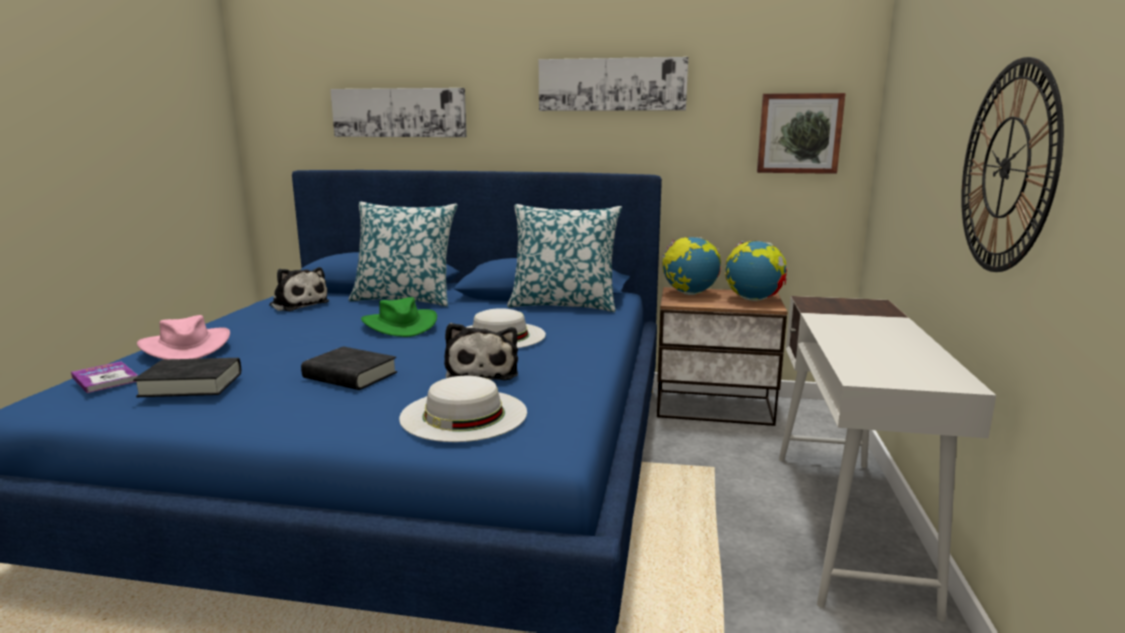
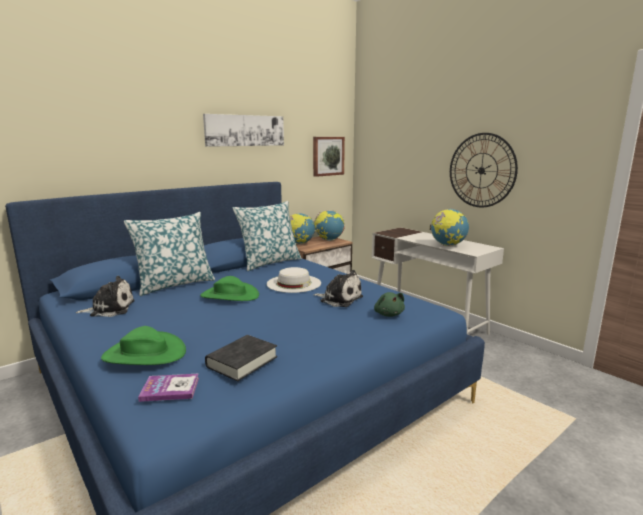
camera: 50 degrees left, 0 degrees up
pink hat [137,315,230,360] -> green hat [101,326,186,365]
black book [301,346,397,390] -> none
picture [330,88,467,137] -> none
white hat [399,376,527,442] -> green plush toy [374,292,405,317]
none -> globe [430,209,469,247]

